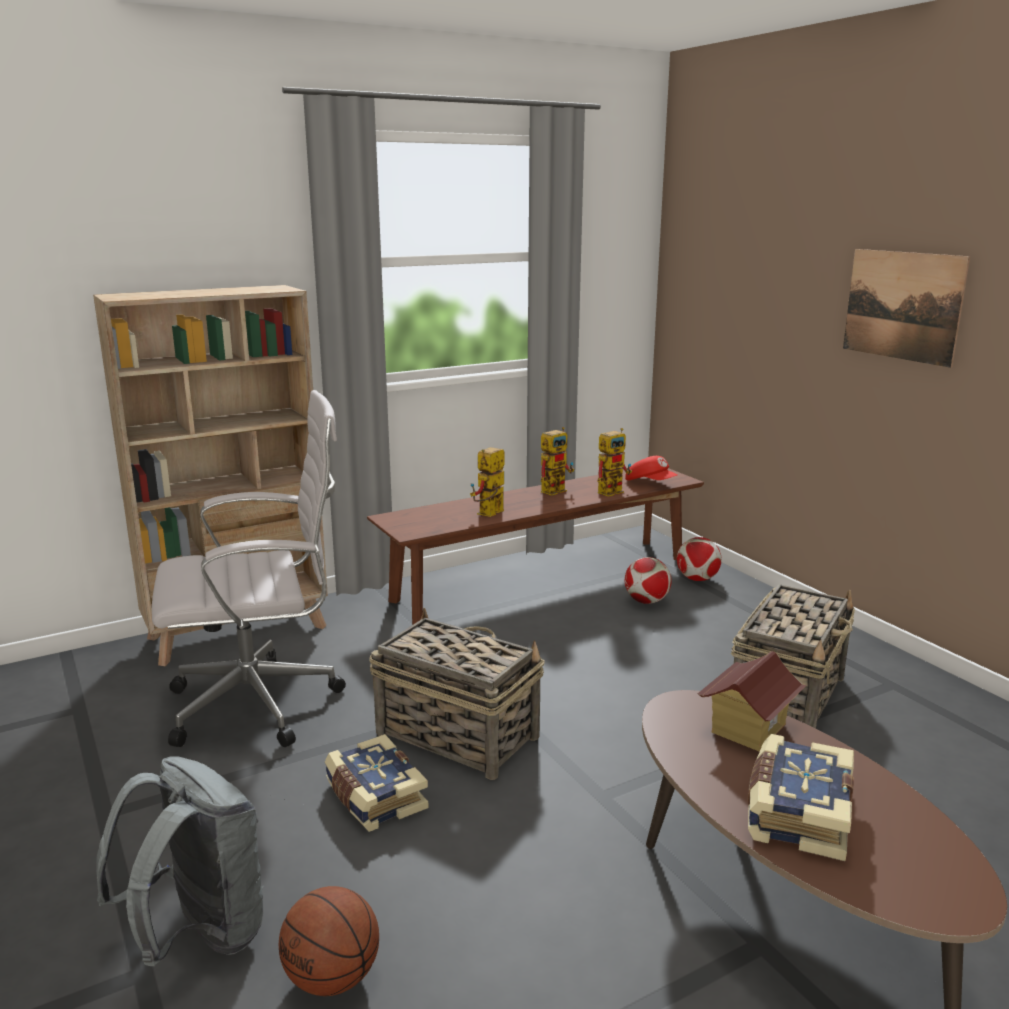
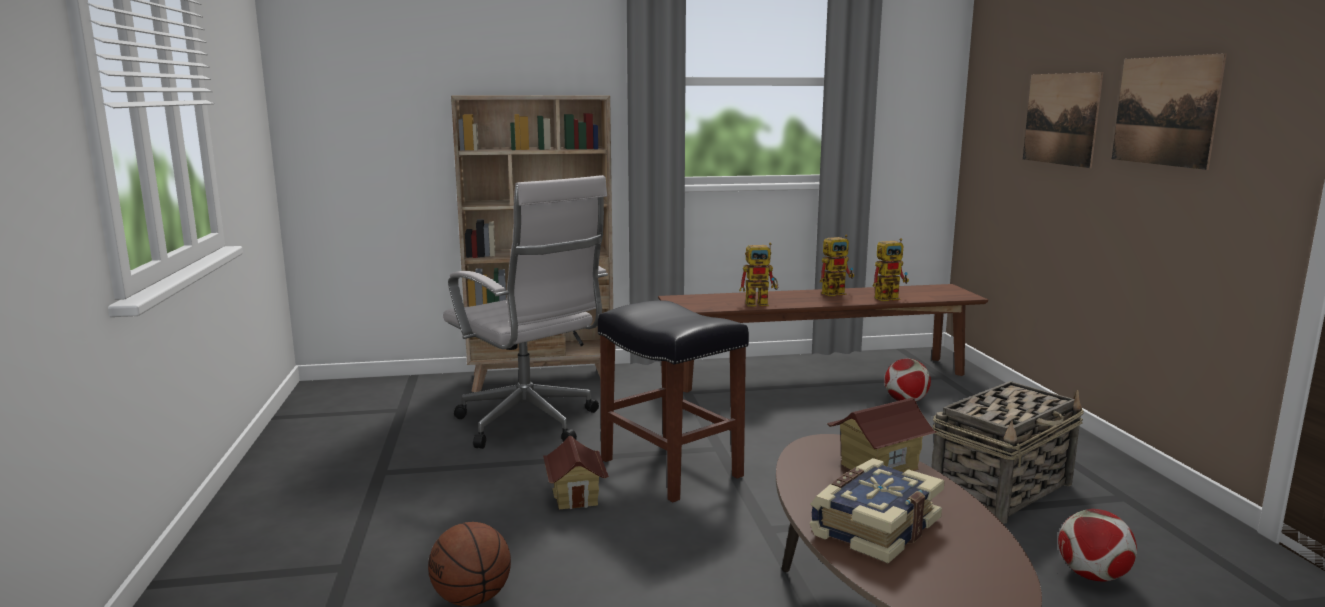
camera: 20 degrees right, 5 degrees down
grey backpack [96,757,263,966] -> none
white office chair [152,390,346,747] -> white office chair turned 45 degrees clockwise [443,175,608,449]
book [325,734,429,832] -> toy house [543,436,609,510]
basket [369,608,544,780] -> black stool [598,300,749,503]
toy robot [470,447,504,517] -> toy robot turned 150 degrees counterclockwise [739,243,778,307]
red cap [625,456,677,480] -> none
football [677,537,722,581] -> football moved to [1058,509,1137,582]
none -> picture [1023,72,1103,168]

